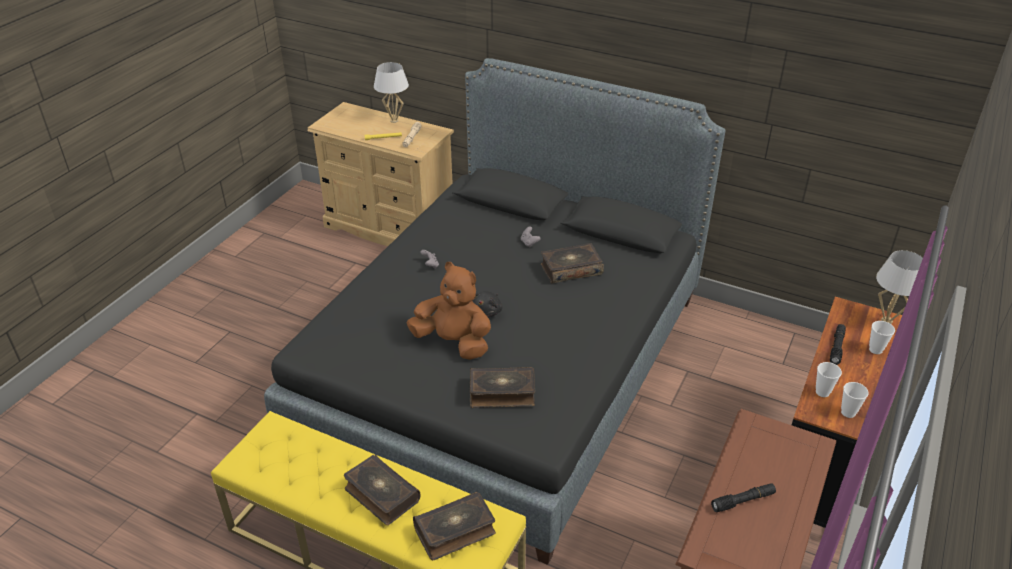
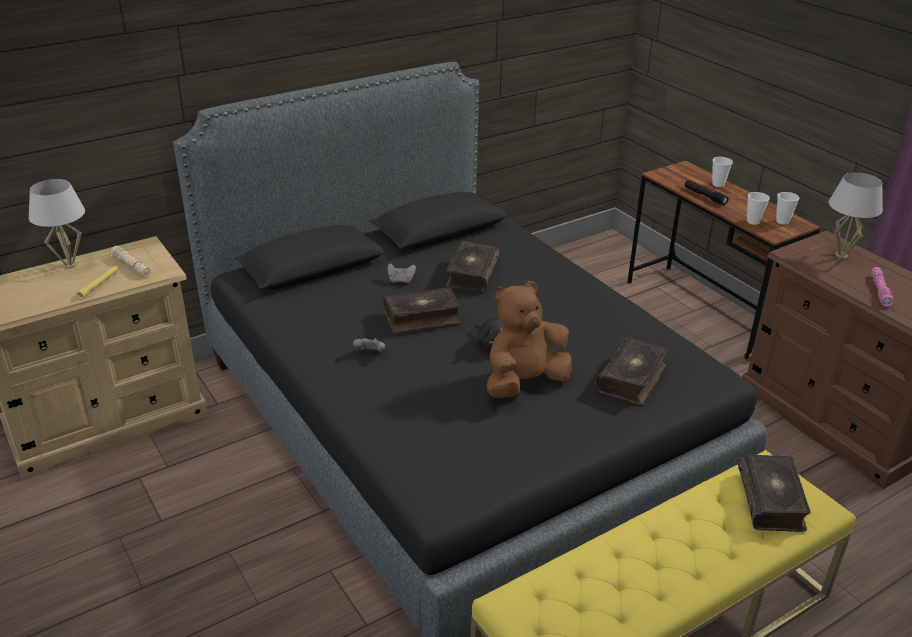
camera: 60 degrees left, 5 degrees down
book [344,454,420,525] -> book moved to [383,287,460,333]
black flashlight [711,483,776,512] -> pink flashlight [871,267,894,307]
white table lamp [876,250,923,324] -> white table lamp moved to [829,172,883,259]

